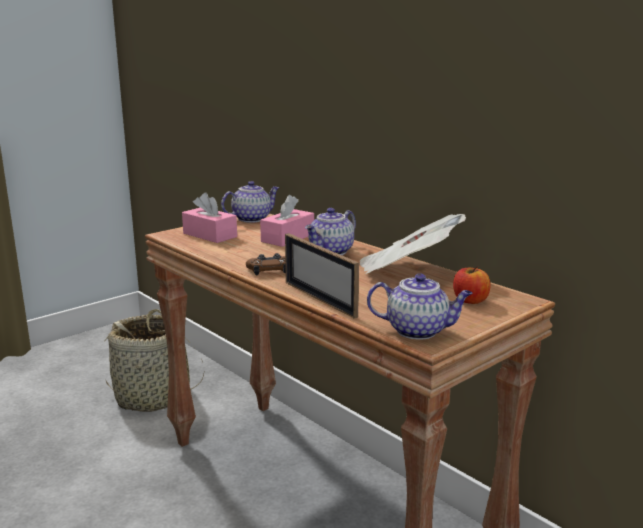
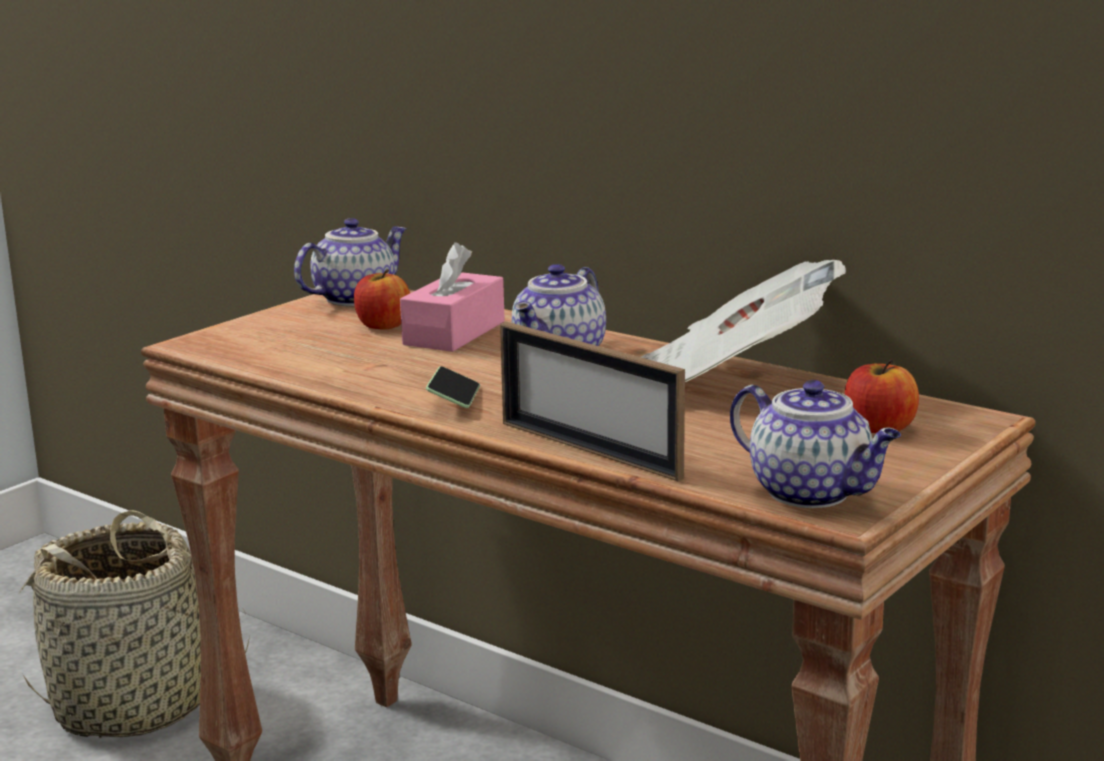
camera: 10 degrees left, 0 degrees up
pink tissue box [182,192,237,243] -> none
brown game controller [246,253,286,275] -> phone [426,366,480,408]
teapot [367,273,473,340] -> teapot turned 45 degrees clockwise [730,380,901,508]
none -> apple [354,269,410,330]

